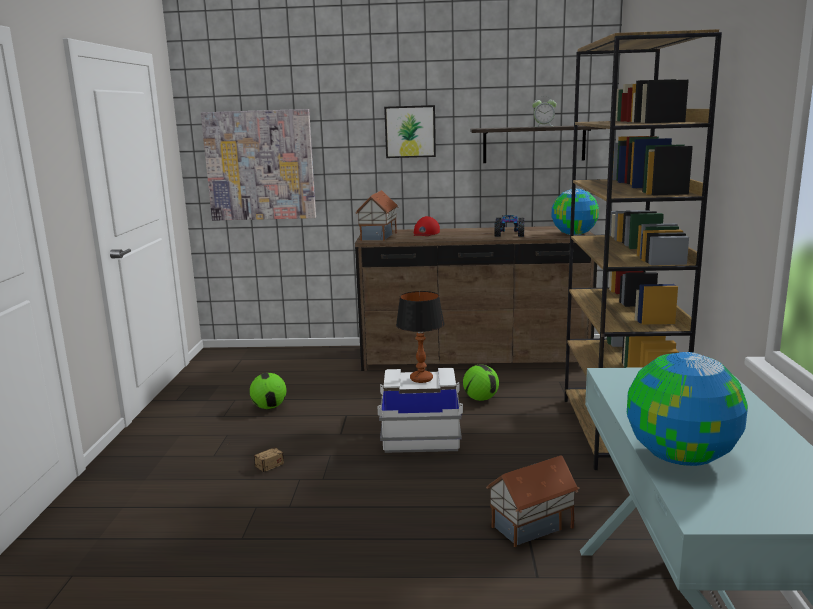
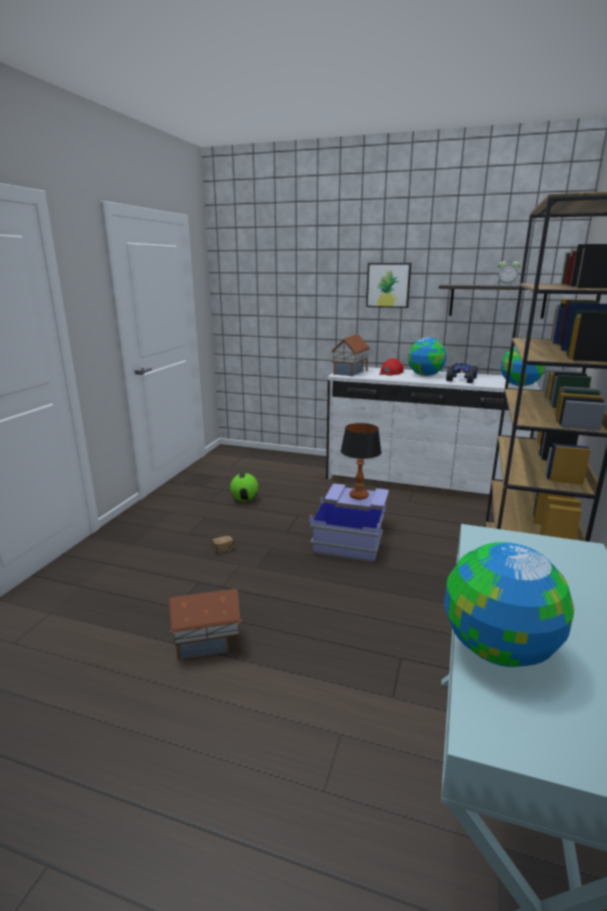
camera: 15 degrees right, 5 degrees up
picture [201,109,316,221] -> none
brown dresser [355,226,597,371] -> white dresser [326,367,540,494]
white storage box [377,368,463,453] -> blue storage box [309,484,389,562]
football [463,365,499,401] -> none
toy house [486,455,580,547] -> toy house moved to [169,589,242,660]
none -> globe [408,337,447,376]

